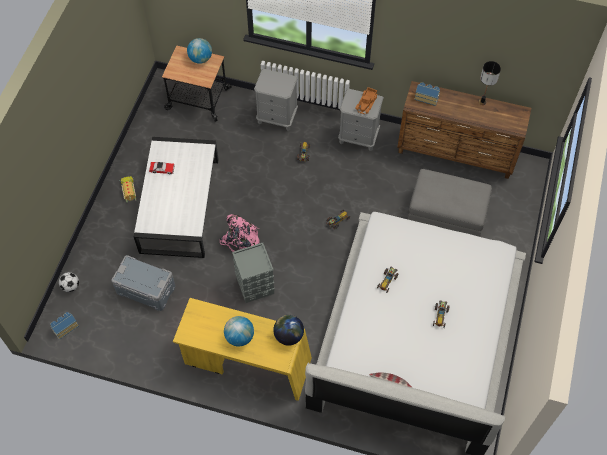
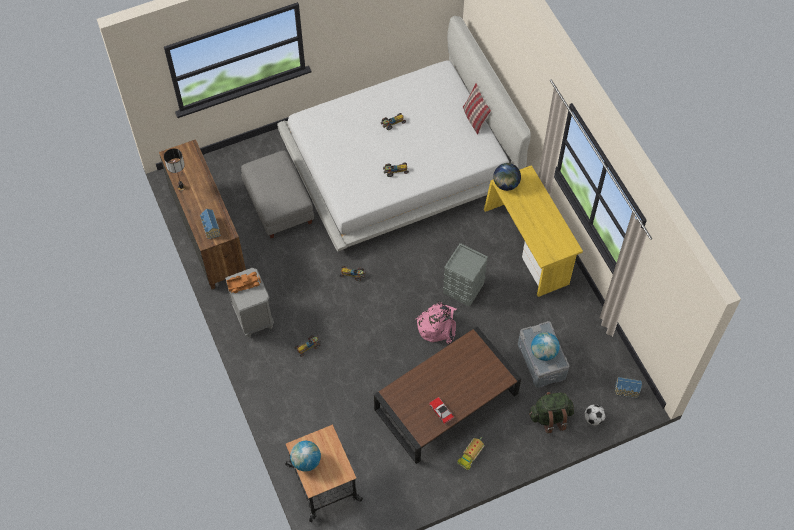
camera: 130 degrees left, 0 degrees up
white coffee table [134,137,219,258] -> brown coffee table [374,326,521,464]
globe [224,316,254,347] -> globe moved to [531,332,560,361]
grey nightstand [254,69,298,131] -> none
none -> green backpack [529,392,574,433]

